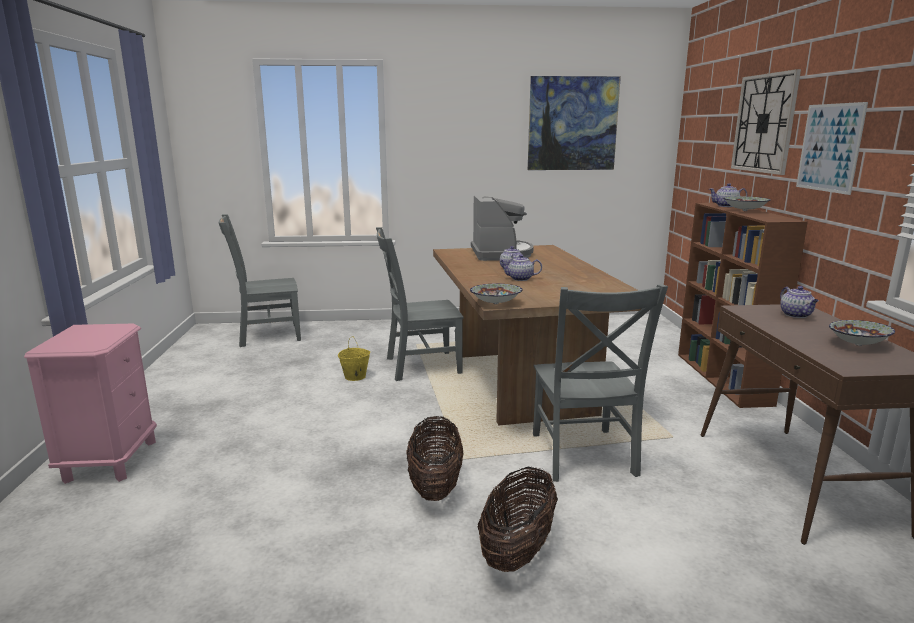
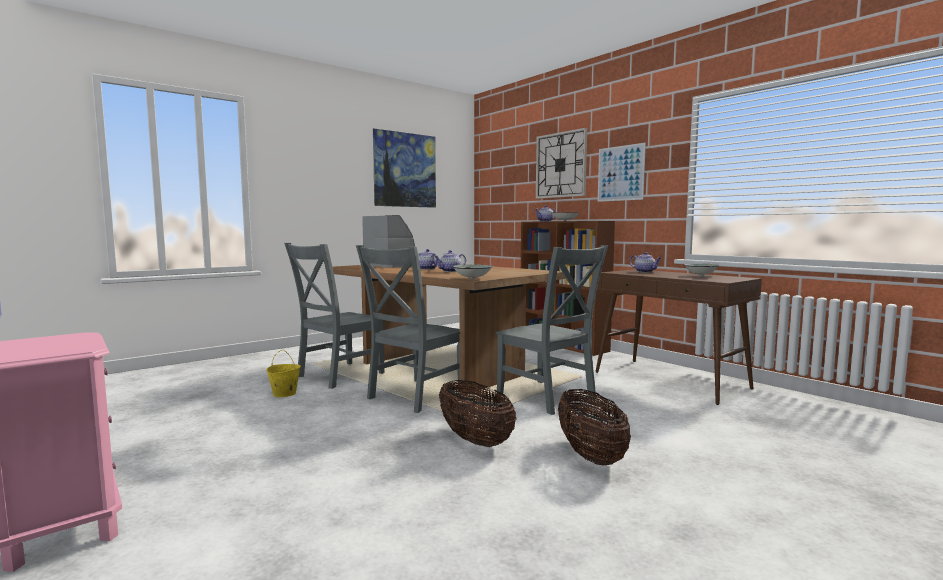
camera: 35 degrees left, 10 degrees down
grey chair [219,214,301,347] -> grey chair moved to [356,245,460,413]

